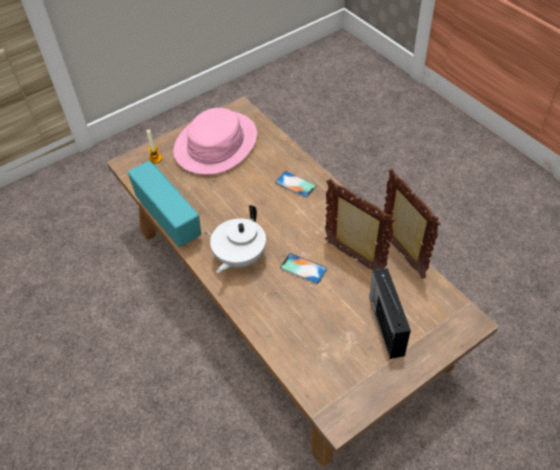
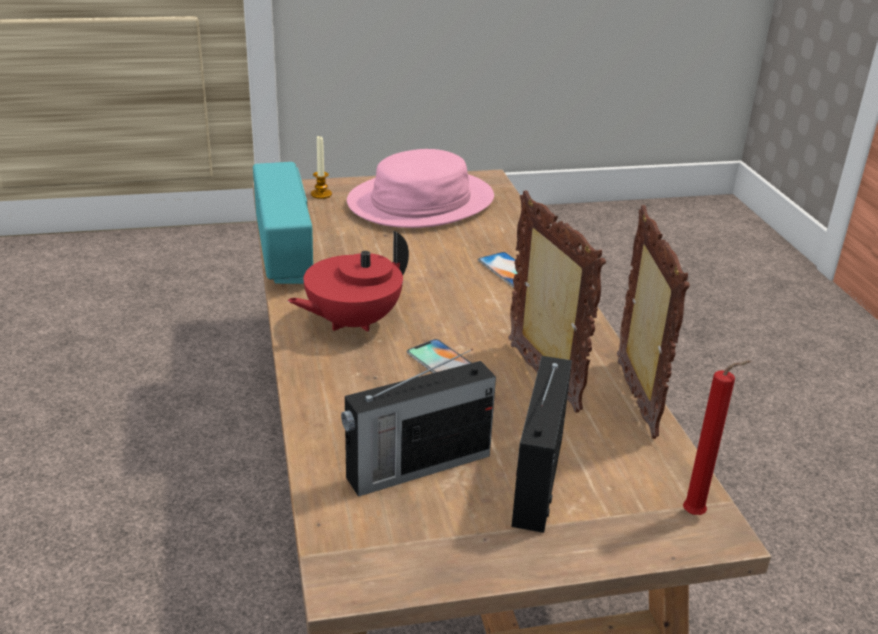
camera: 20 degrees right, 20 degrees down
white teapot [210,205,266,273] -> red teapot [288,231,409,332]
none -> radio [341,349,496,497]
none -> red candle [683,361,751,515]

